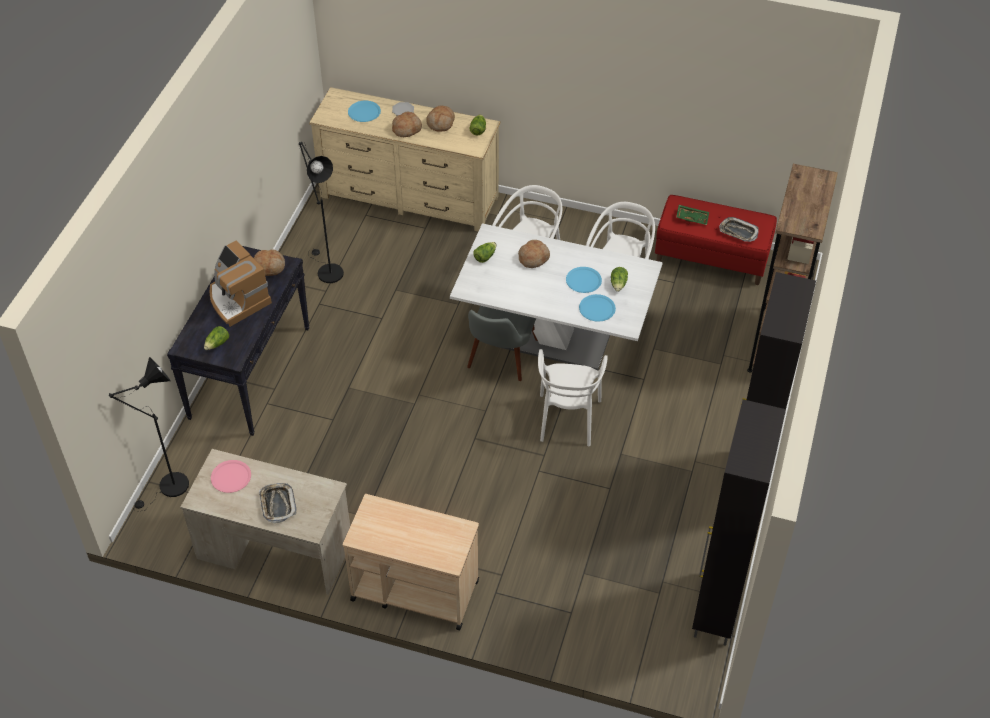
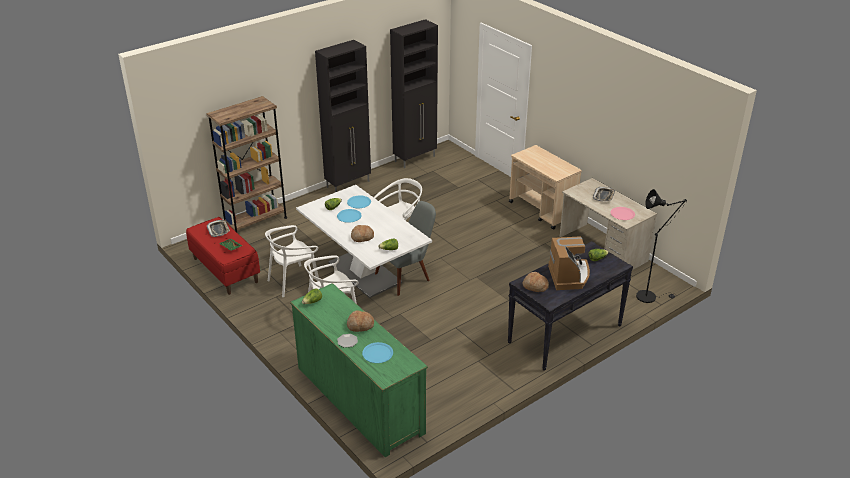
camera: 145 degrees left, 15 degrees down
black floor lamp [298,142,344,283] -> none
beige dresser [309,87,501,231] -> green dresser [290,283,428,457]
bread [426,105,455,132] -> none

